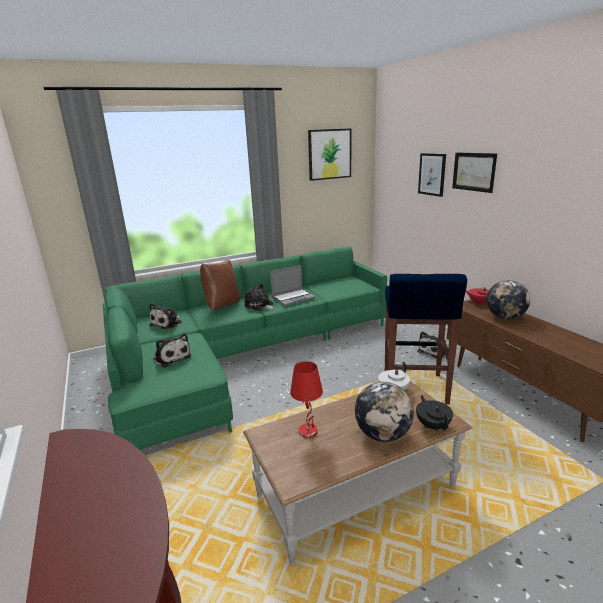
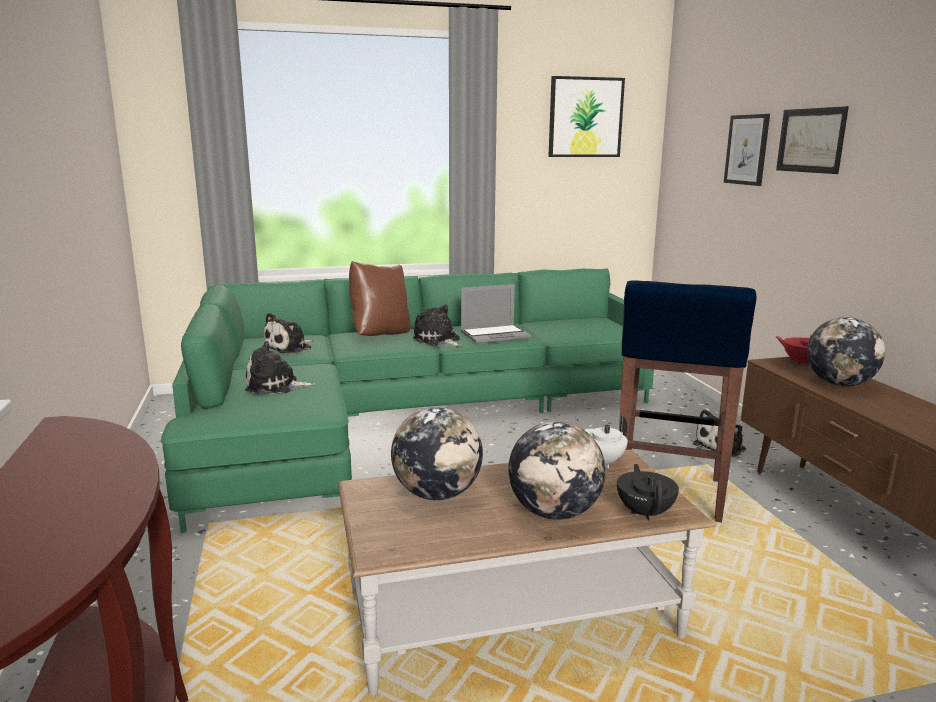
camera: 10 degrees right, 5 degrees down
plush toy [153,333,191,368] -> plush toy turned 120 degrees clockwise [245,341,315,394]
red table lamp [290,361,323,438] -> globe [391,407,483,500]

